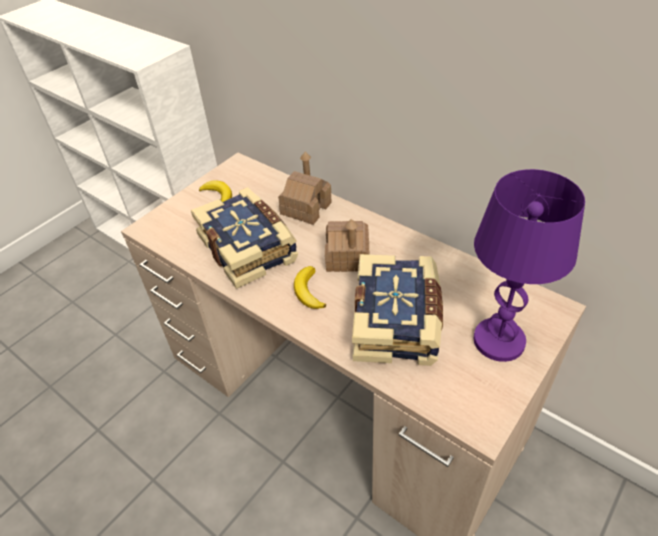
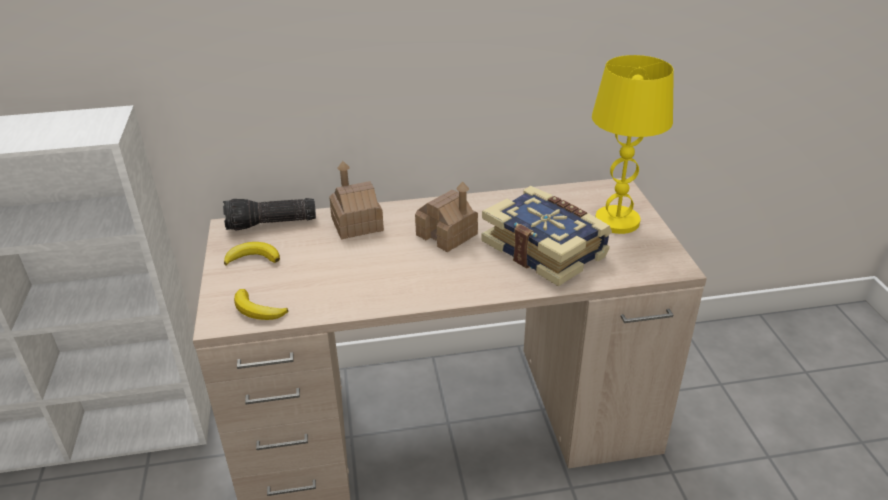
camera: 50 degrees left, 10 degrees down
book [191,187,298,289] -> none
banana [294,266,326,309] -> banana moved to [234,289,288,320]
purple table lamp [474,169,585,362] -> yellow table lamp [592,55,674,234]
none -> flashlight [223,198,316,230]

